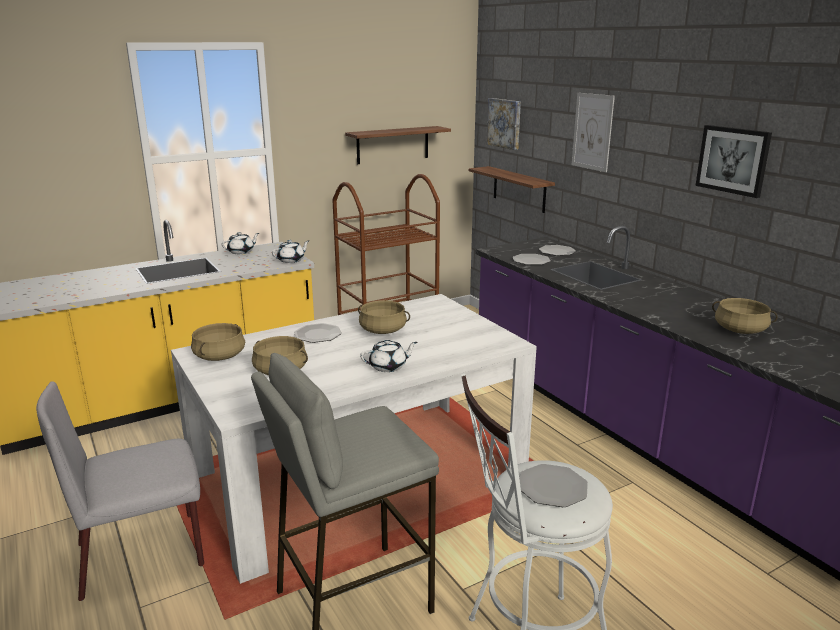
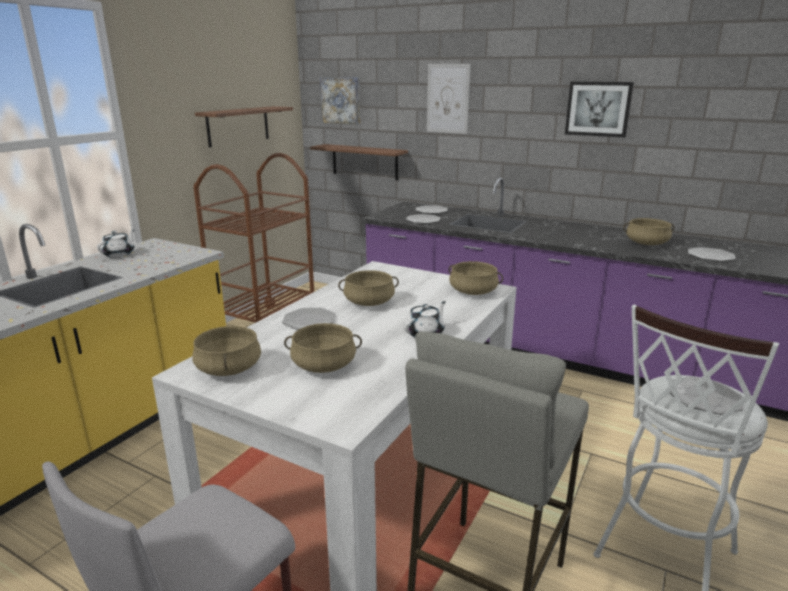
camera: 30 degrees left, 0 degrees up
white teapot [272,240,310,263] -> none
none -> beige cooking pot [449,261,503,295]
none -> plate [688,247,736,261]

